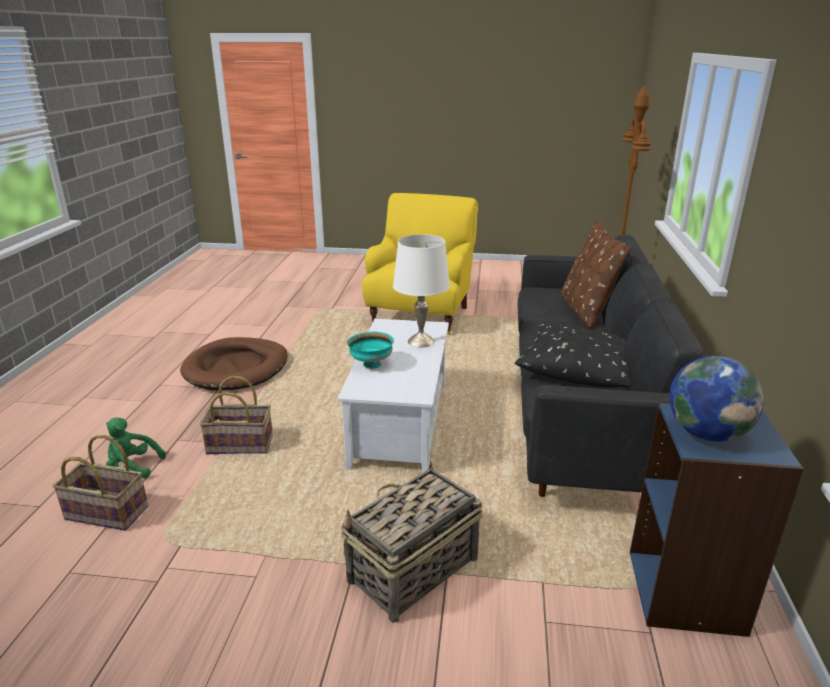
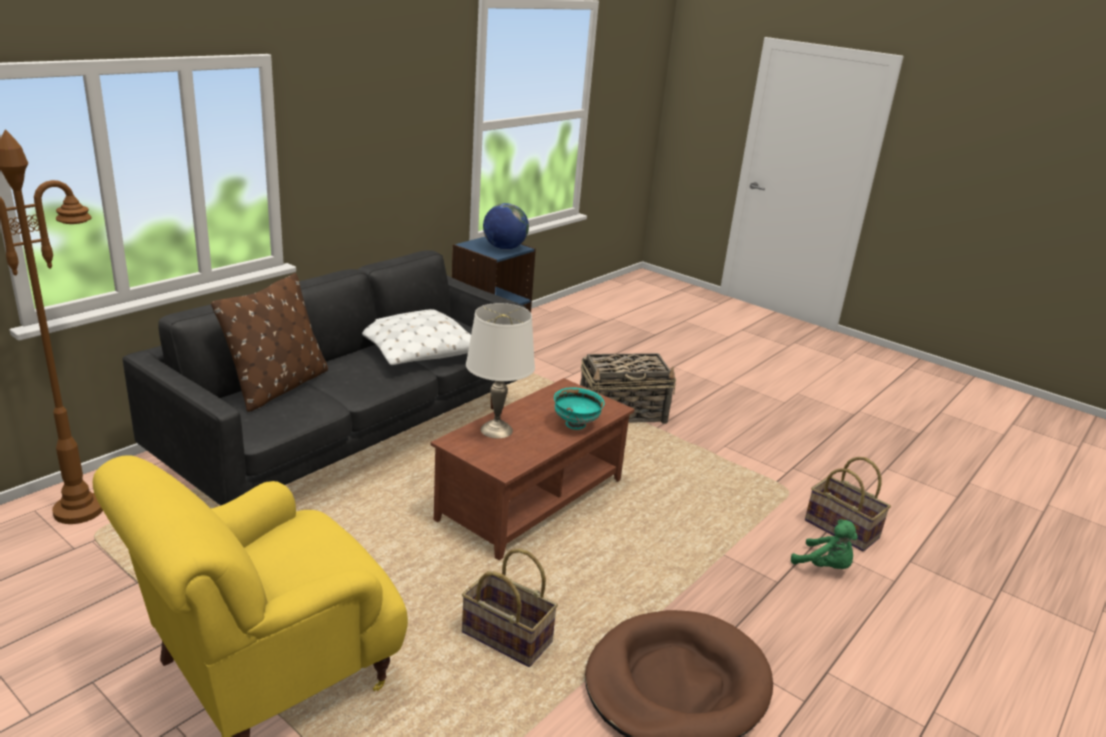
camera: 150 degrees left, 0 degrees up
basket [200,376,273,454] -> basket moved to [462,548,558,667]
white coffee table [338,319,449,472] -> brown coffee table [430,378,635,560]
black pillow [515,323,631,387] -> white pillow [362,309,471,365]

